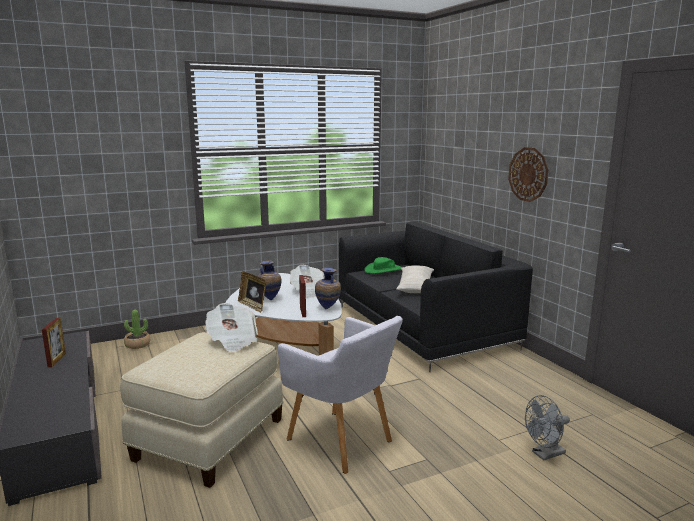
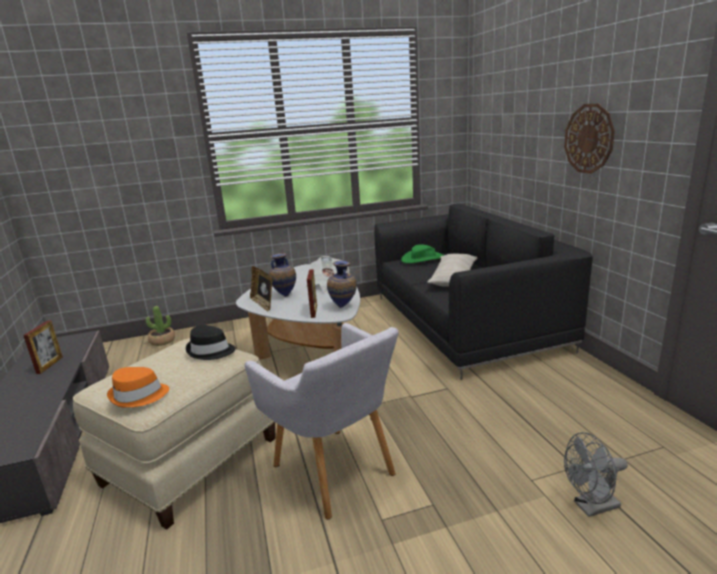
camera: 10 degrees right, 5 degrees up
newspaper [205,303,258,352] -> black hat [186,325,235,360]
none -> orange hat [107,367,169,408]

